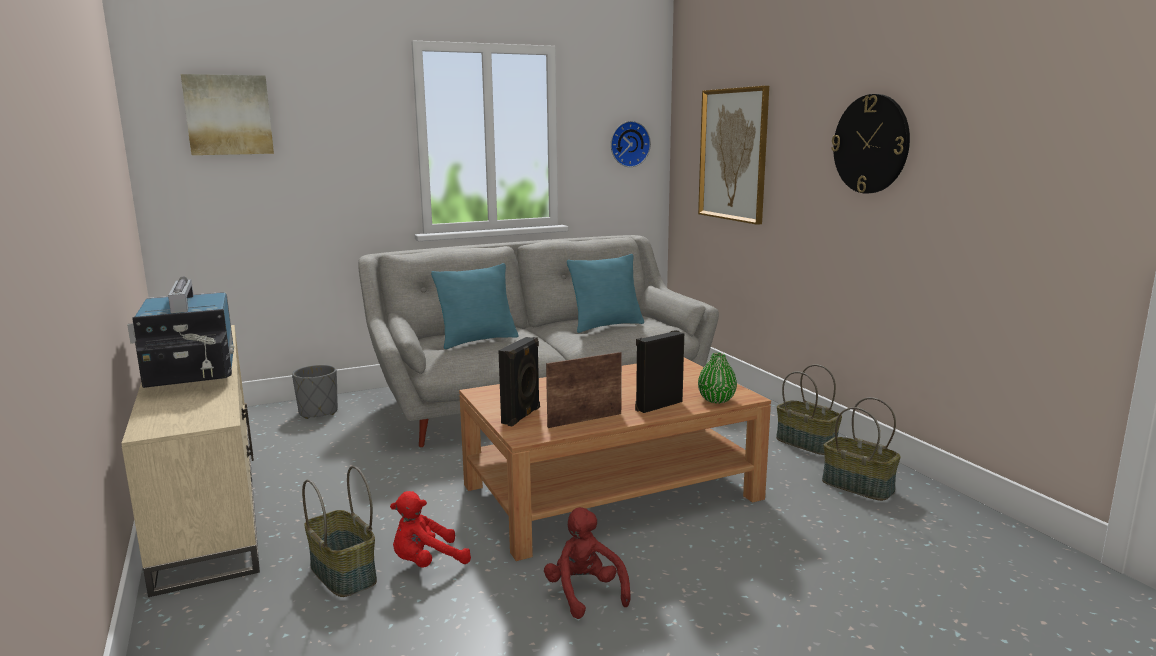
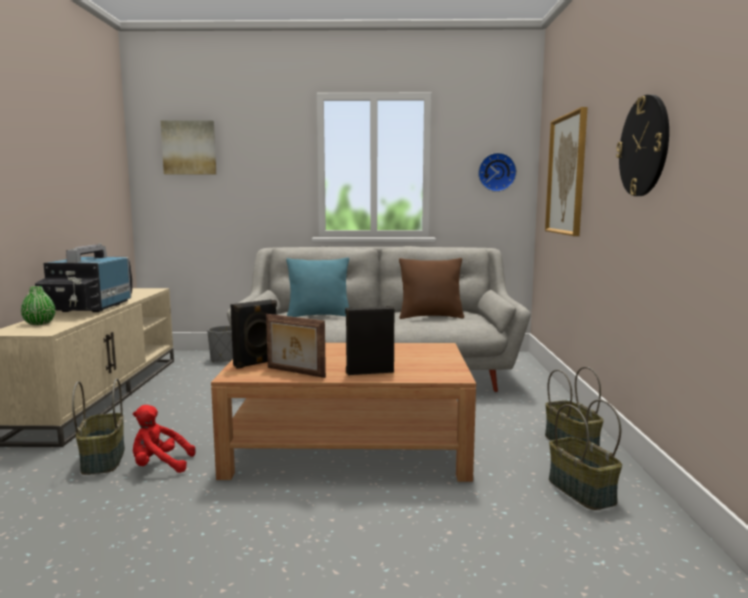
camera: 25 degrees right, 5 degrees down
red plush toy [544,507,631,619] -> none
picture frame [546,352,622,428] -> picture frame turned 150 degrees counterclockwise [266,314,326,378]
turquoise pillow [567,254,644,333] -> brown pillow [399,258,464,319]
green vase [698,353,737,404] -> green vase moved to [21,286,55,325]

